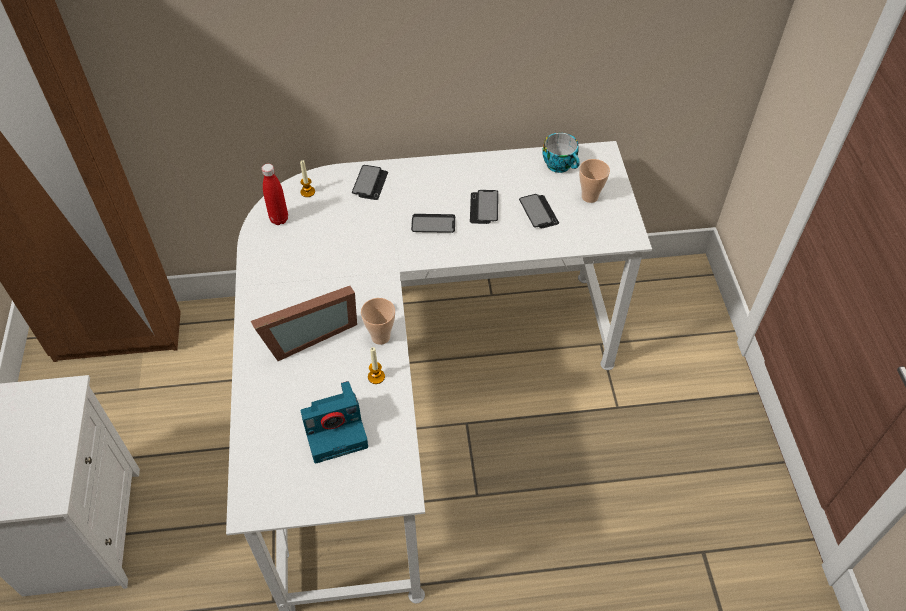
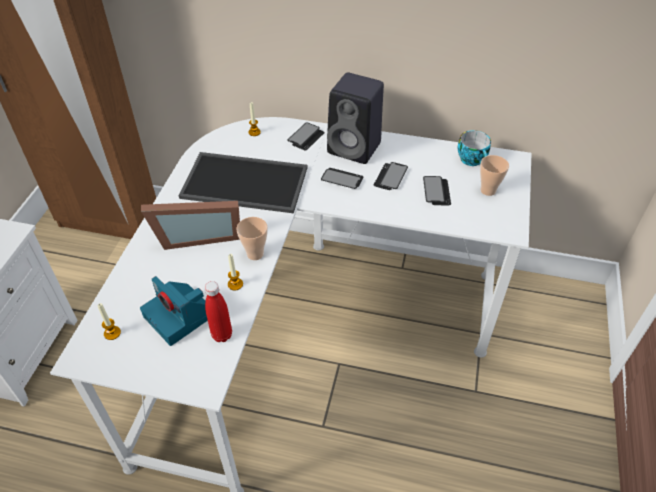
camera: 20 degrees right, 5 degrees down
red bottle [262,164,288,225] -> red bottle moved to [205,281,232,342]
camera [301,381,368,464] -> camera turned 45 degrees clockwise [140,276,208,346]
none -> candle [98,303,121,340]
none -> tray [179,152,308,213]
none -> black speaker [327,72,384,164]

